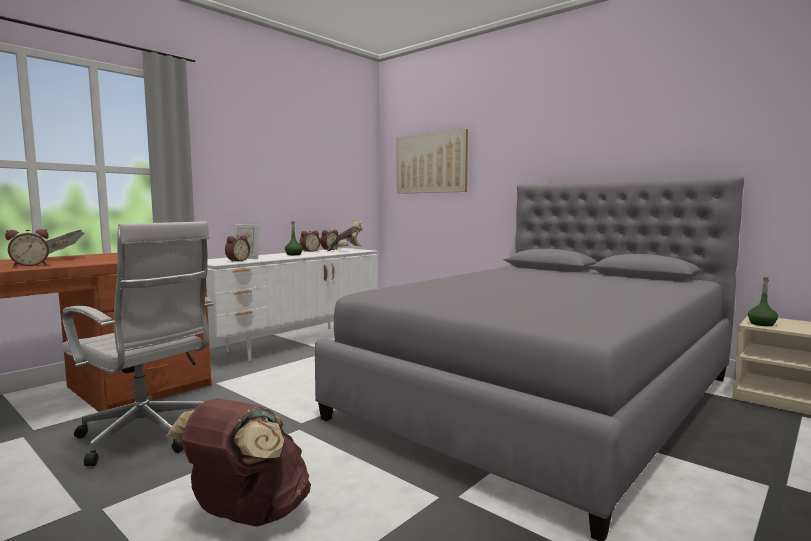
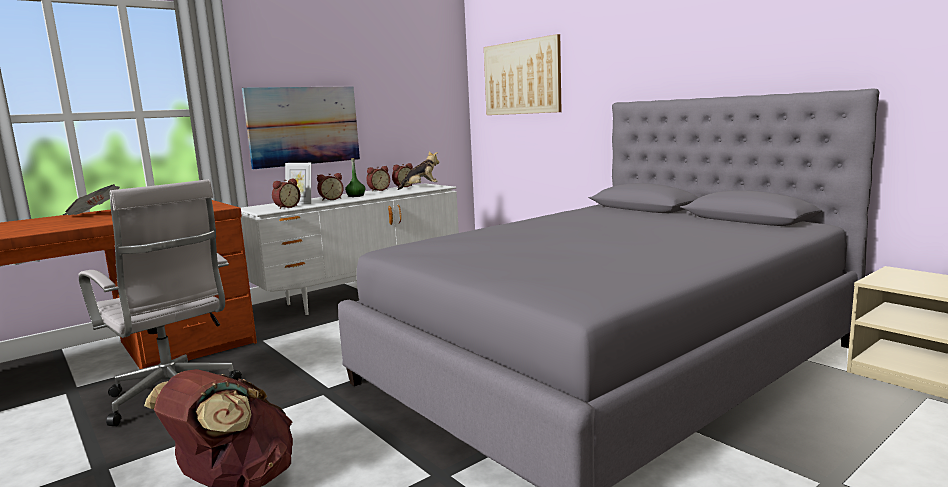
camera: 10 degrees right, 5 degrees up
alarm clock [5,229,49,267] -> alarm clock moved to [317,173,344,201]
green bottle [748,277,778,326] -> none
none -> picture [242,86,360,169]

